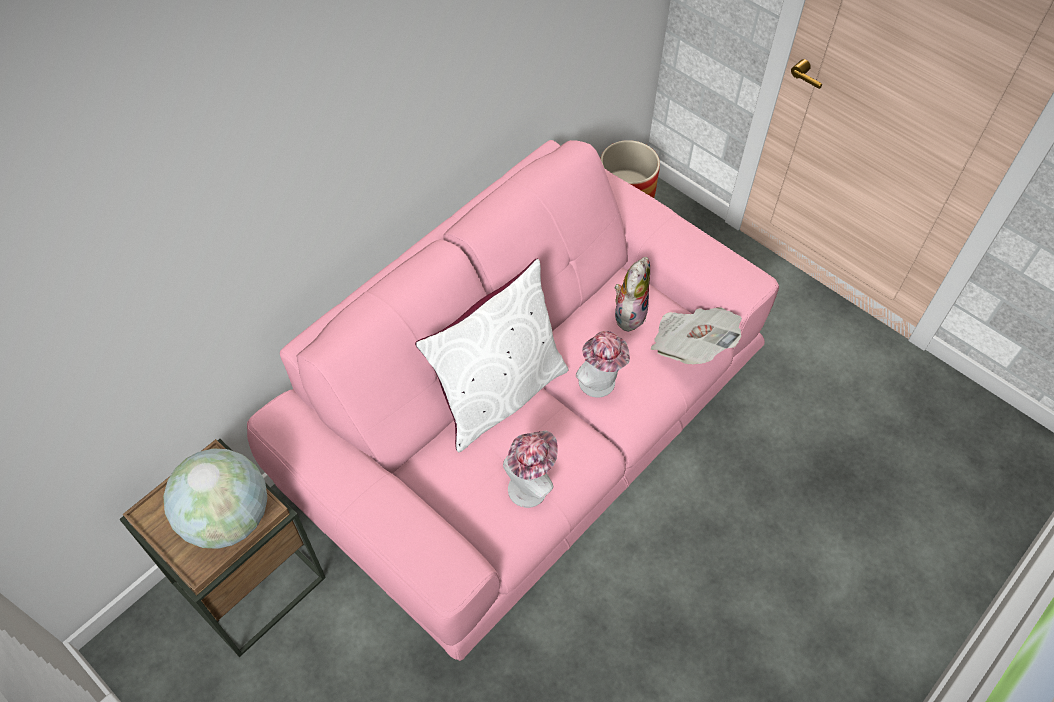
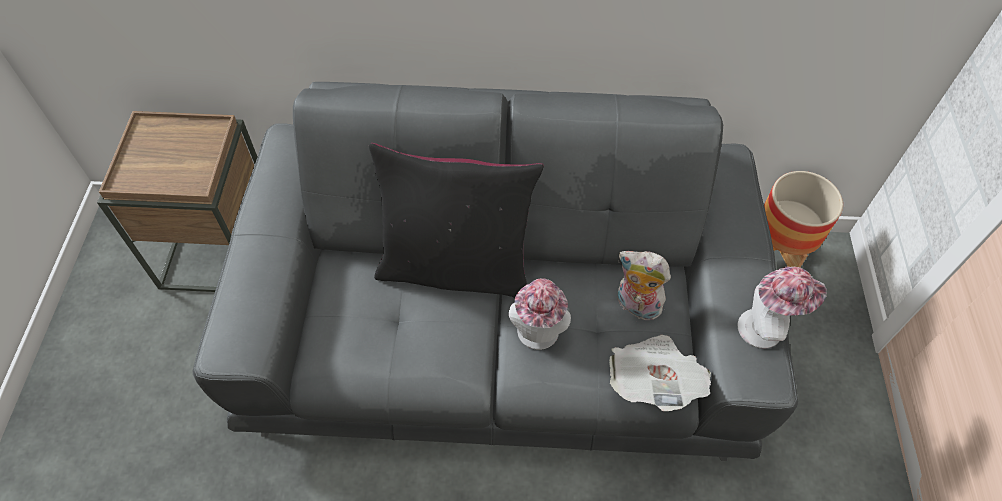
camera: 50 degrees right, 0 degrees up
globe [163,448,267,549] -> none
pink sofa [247,140,779,661] -> grey sofa [193,82,798,461]
white pillow [415,258,568,452] -> black pillow [369,143,544,298]
hat [503,431,558,508] -> hat moved to [738,267,827,349]
plush toy [615,257,650,332] -> plush toy turned 135 degrees counterclockwise [618,251,671,320]

